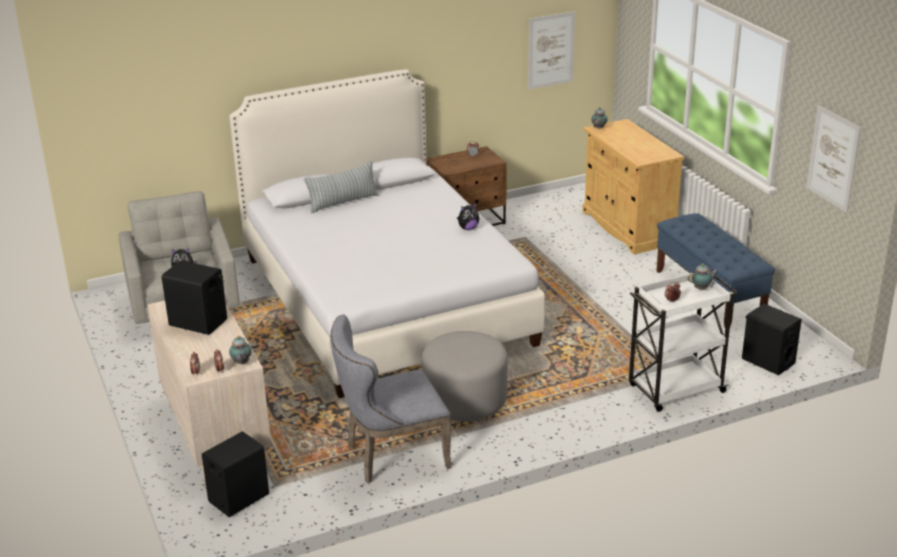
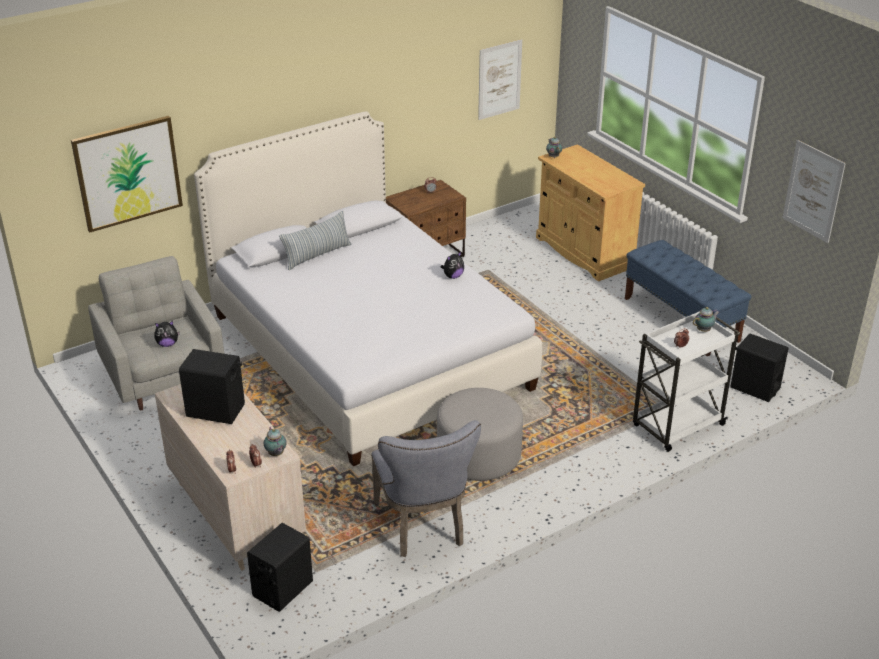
camera: 10 degrees left, 5 degrees up
grey chair [330,314,452,483] -> grey chair turned 75 degrees counterclockwise [371,420,481,557]
none -> picture [71,116,183,232]

